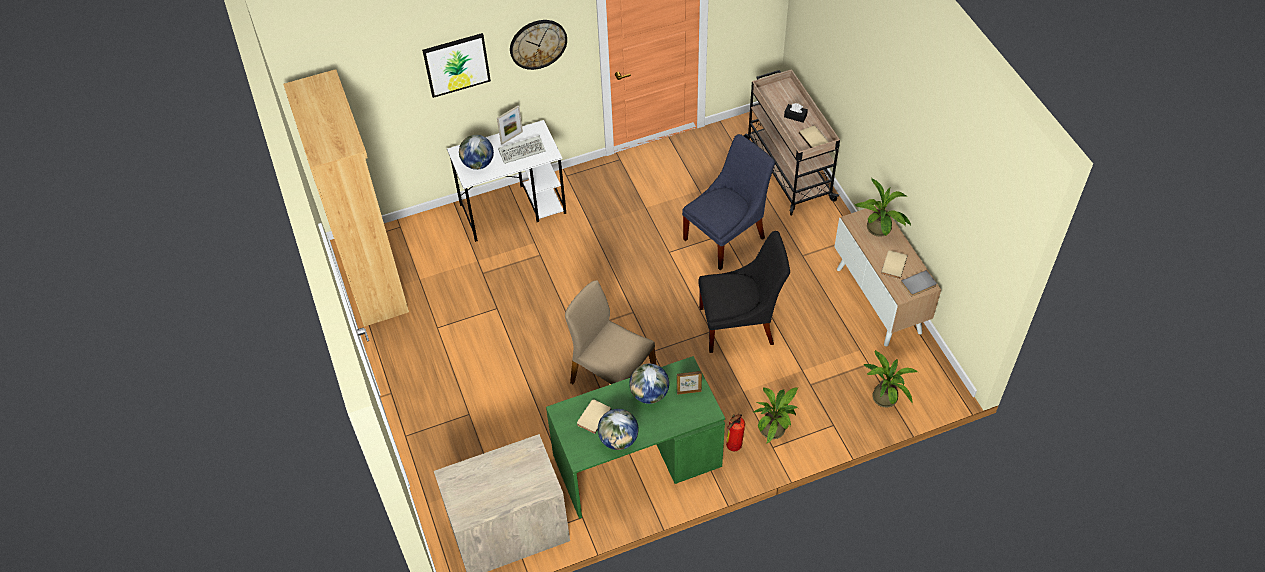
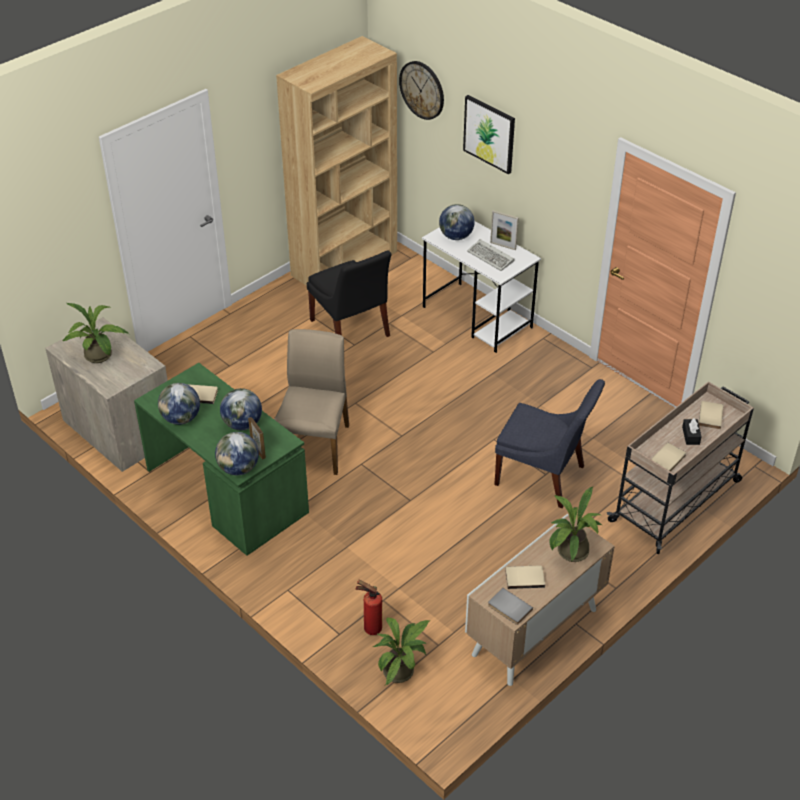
camera: 65 degrees right, 10 degrees down
wall clock [510,20,567,70] -> wall clock moved to [399,61,444,120]
black chair [698,231,790,353] -> black chair moved to [307,251,392,337]
fire extinguisher [726,414,745,451] -> fire extinguisher moved to [355,580,382,635]
potted plant [754,388,798,444] -> potted plant moved to [62,302,129,363]
none -> globe [215,432,259,475]
none -> beige book [698,401,724,429]

